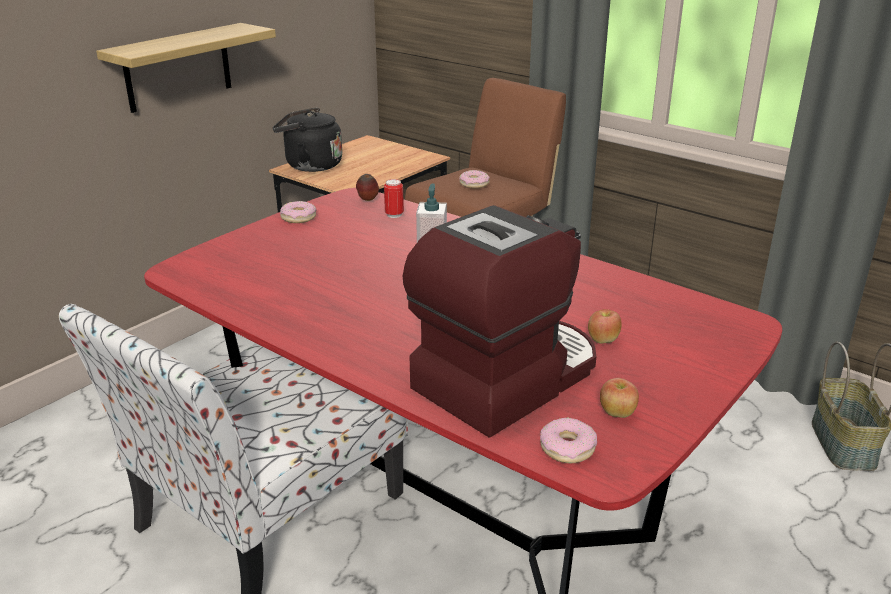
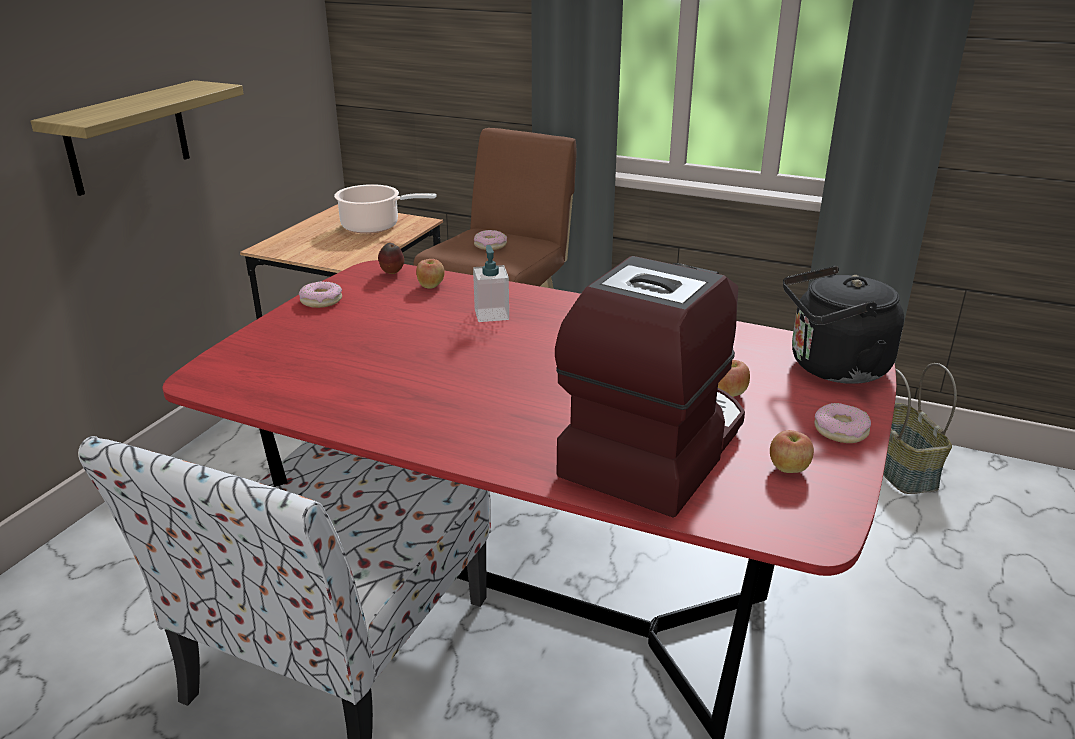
camera: 15 degrees left, 0 degrees up
black kettle [273,108,342,172] -> black kettle moved to [783,266,904,384]
can [384,179,404,218] -> apple [416,259,445,289]
donut [540,417,597,463] -> donut moved to [814,403,871,443]
none -> cooking pot [334,184,437,234]

